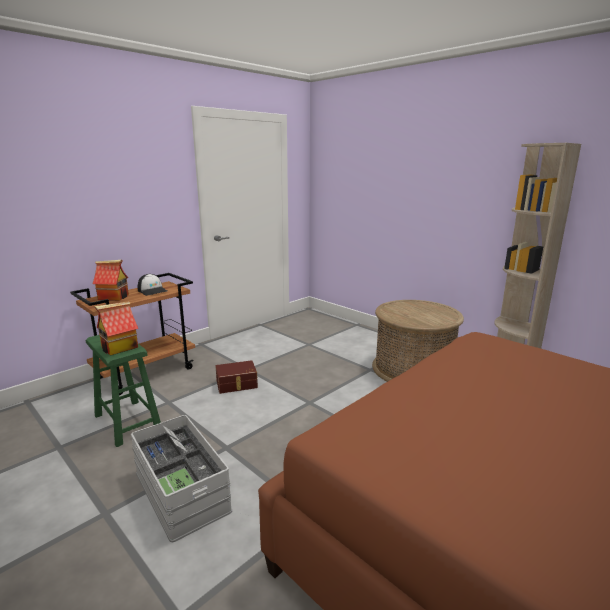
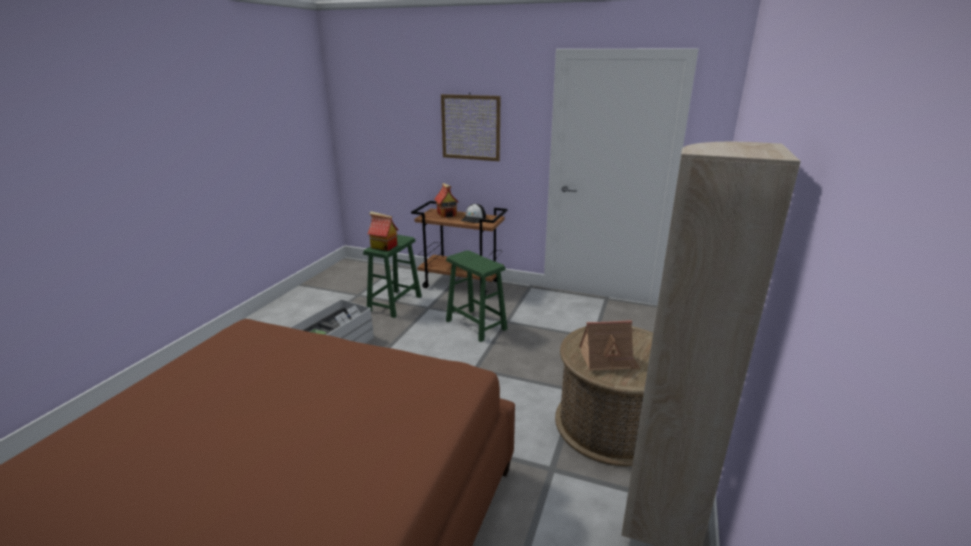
camera: 65 degrees right, 5 degrees up
brown storage box [216,360,258,394] -> green stool [446,250,507,342]
none -> picture [441,93,500,161]
none -> toy house [579,320,640,371]

